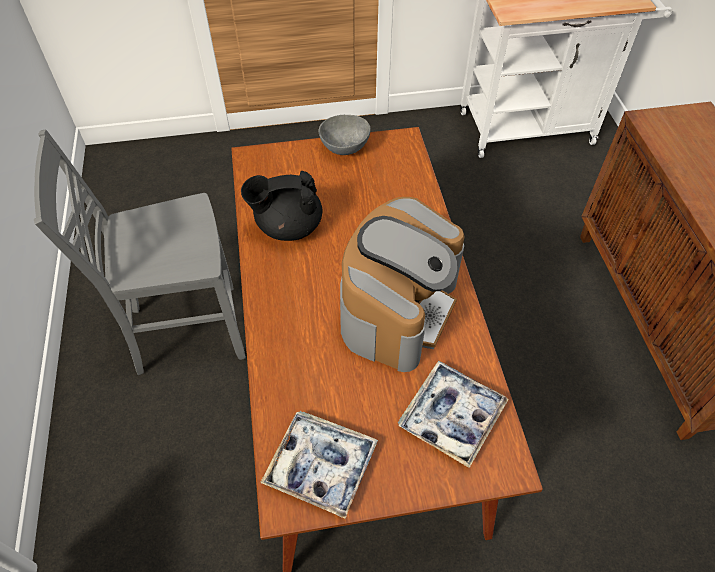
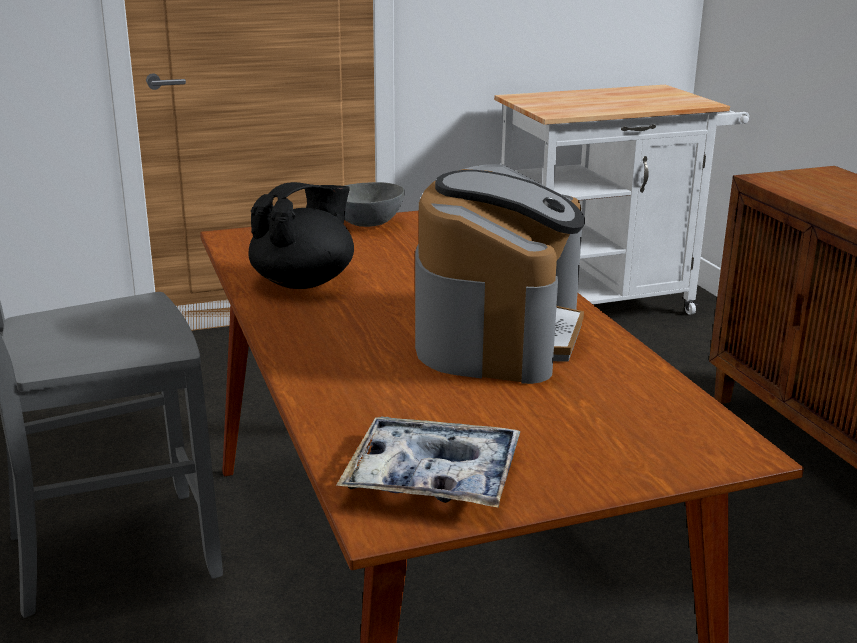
camera: 10 degrees left, 30 degrees down
black teapot [241,171,322,241] -> black teapot turned 150 degrees clockwise [249,182,354,289]
tray [398,361,509,468] -> none

